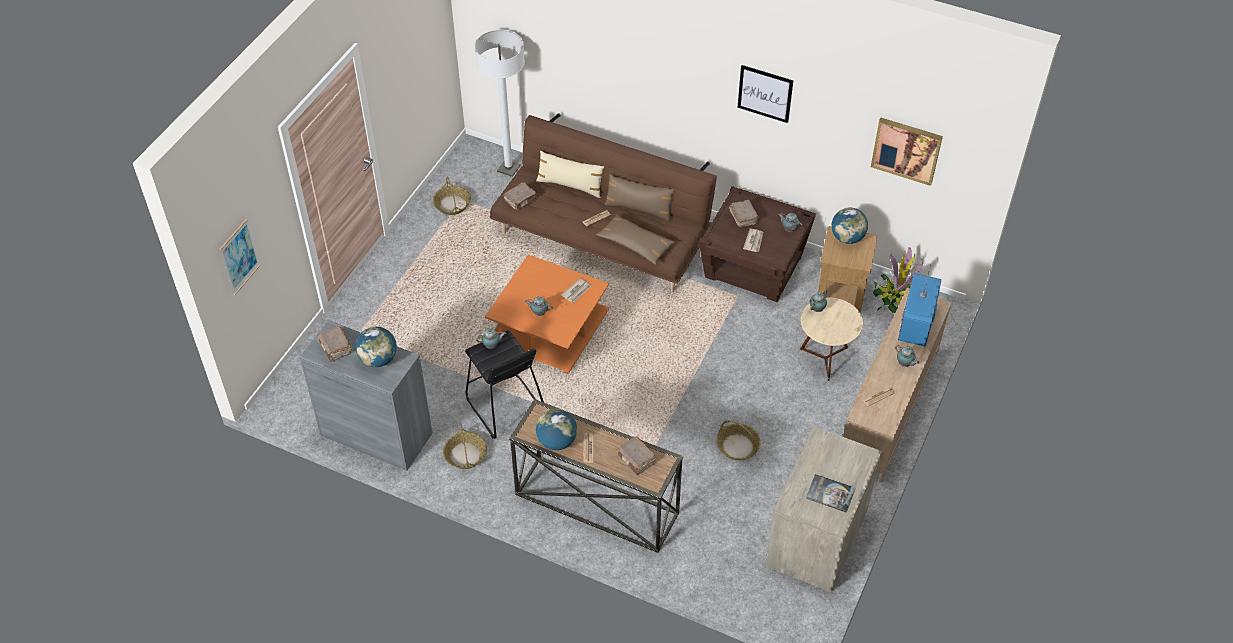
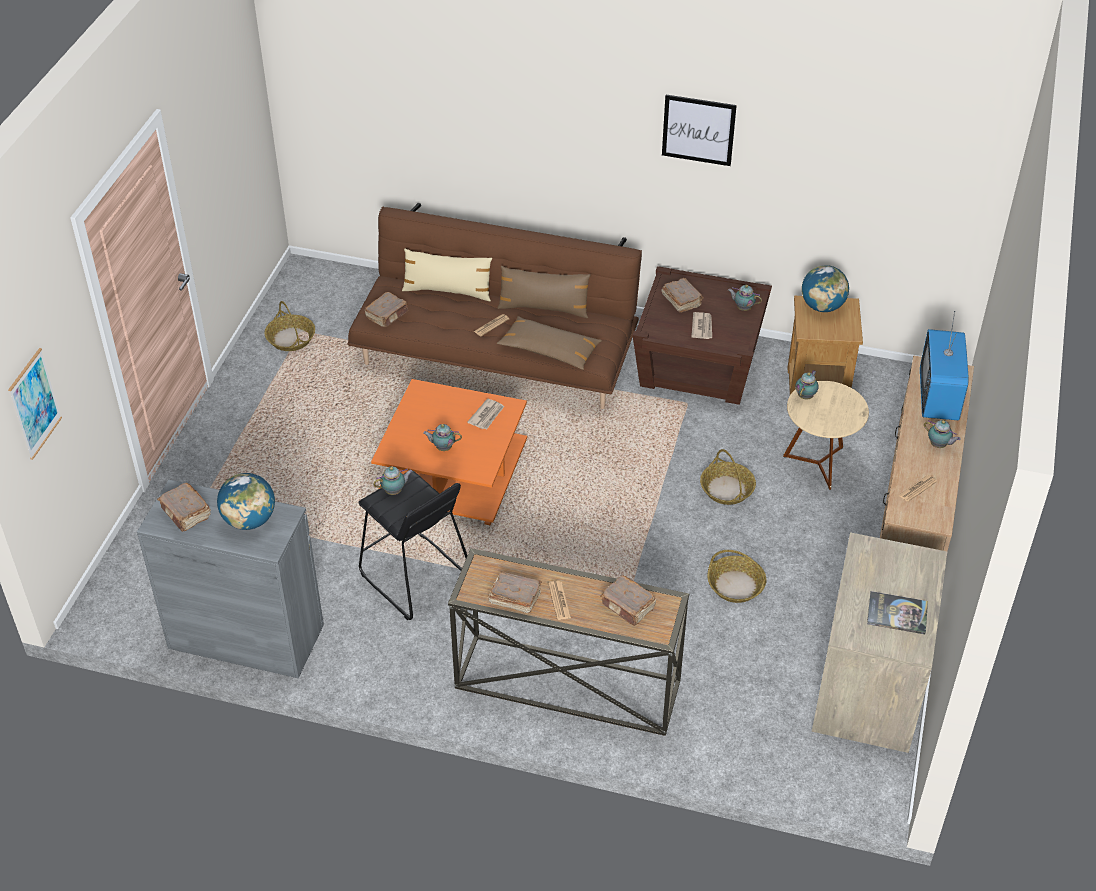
camera: 10 degrees left, 5 degrees down
basket [443,425,487,469] -> basket moved to [700,449,756,505]
white floor lamp [475,29,525,177] -> none
globe [536,409,577,450] -> brown book [488,571,542,613]
picture [871,118,943,186] -> none
potted plant [873,247,923,313] -> none

